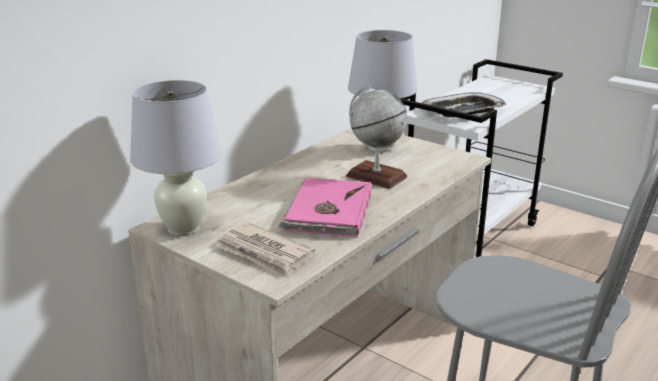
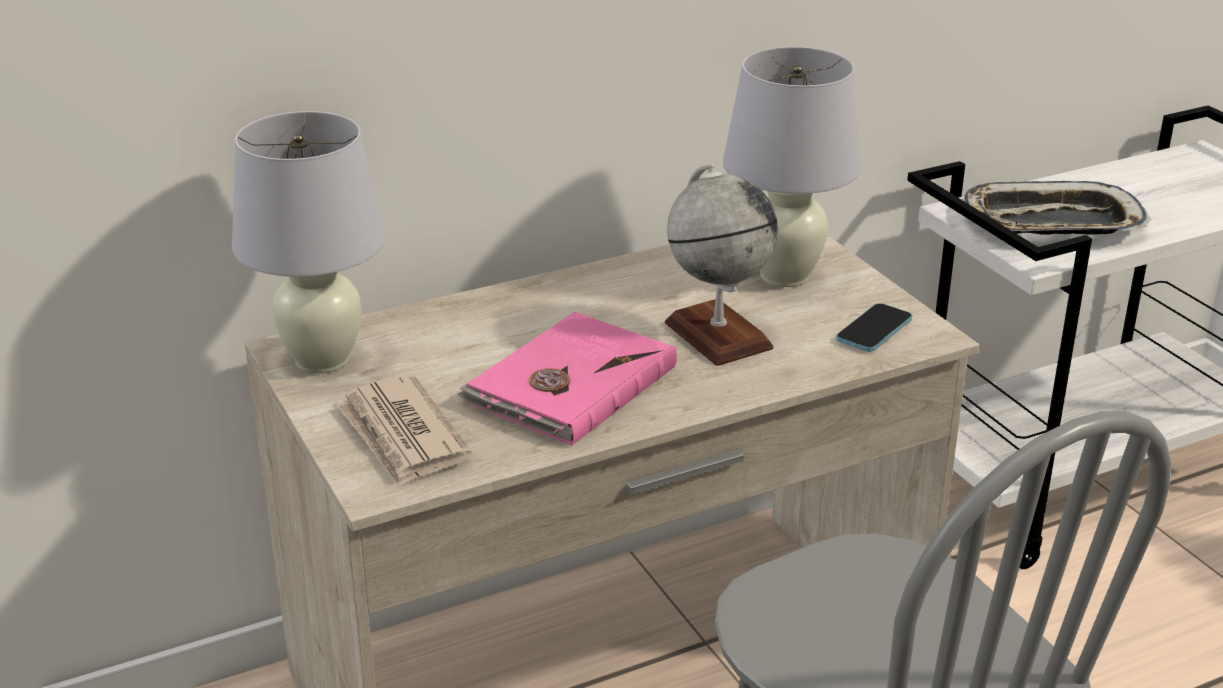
camera: 25 degrees right, 5 degrees up
none -> phone [836,303,912,352]

